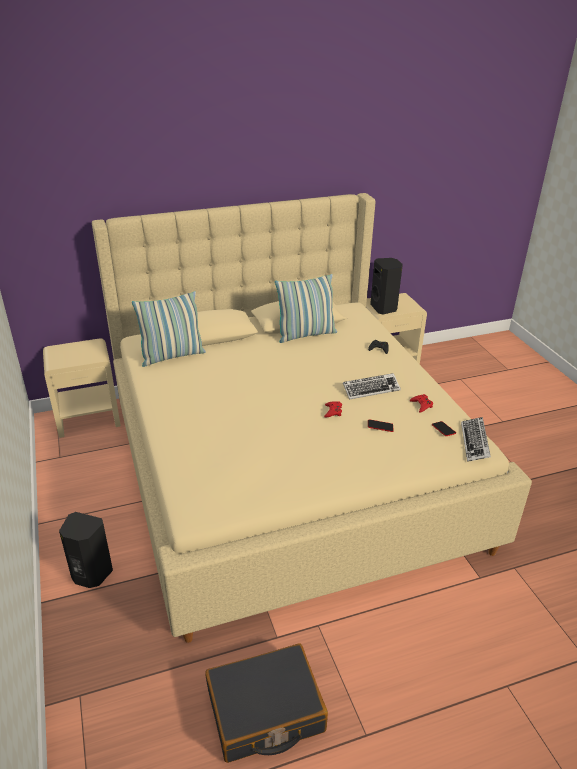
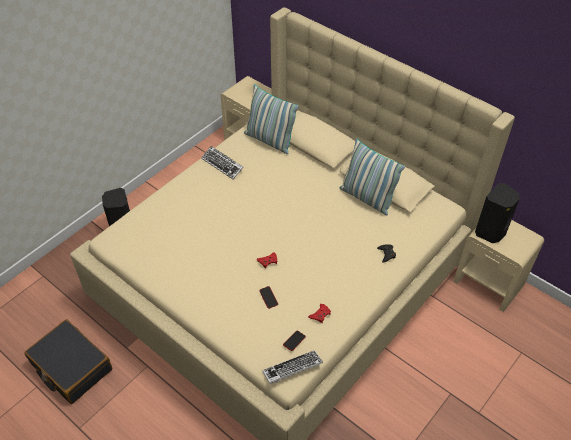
camera: 60 degrees right, 15 degrees up
keyboard [343,373,401,400] -> keyboard moved to [201,146,243,179]

